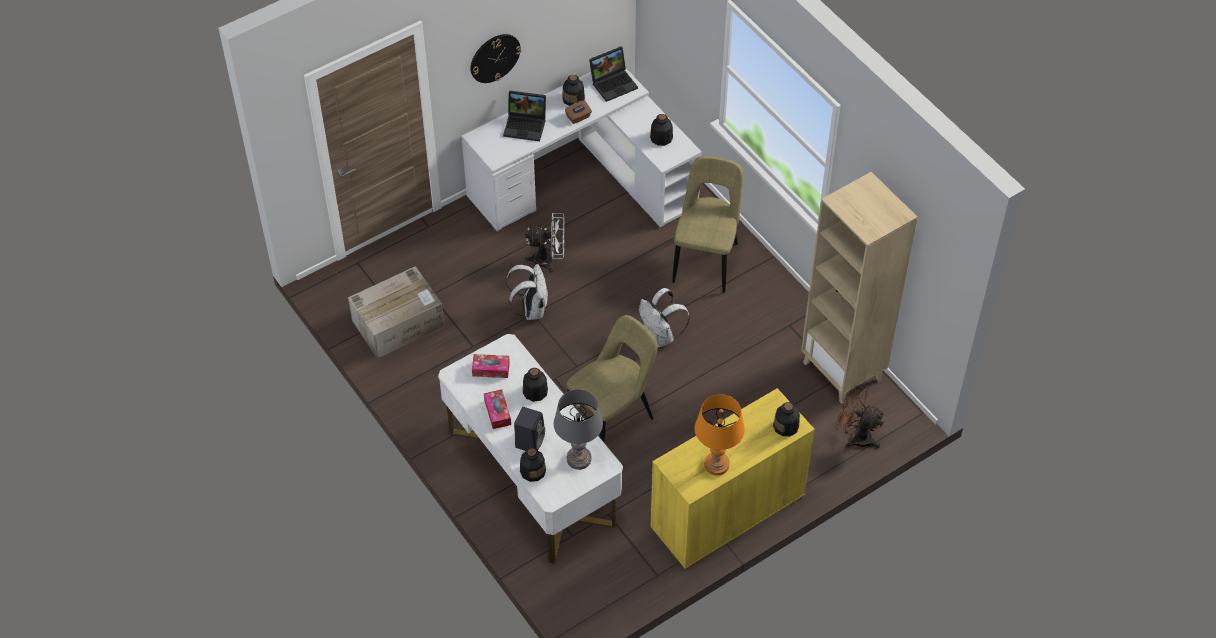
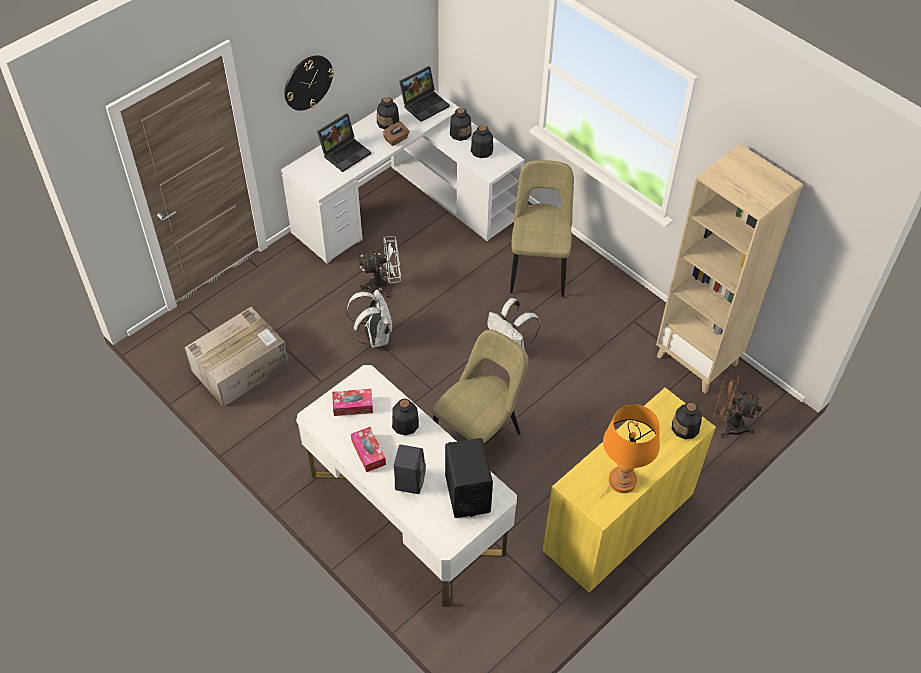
camera: 10 degrees left, 0 degrees up
laptop [503,90,546,141] -> laptop turned 45 degrees counterclockwise [317,113,371,172]
bottle [520,448,546,482] -> bottle moved to [450,108,472,141]
grey table lamp [554,389,603,470] -> black speaker [445,438,493,518]

